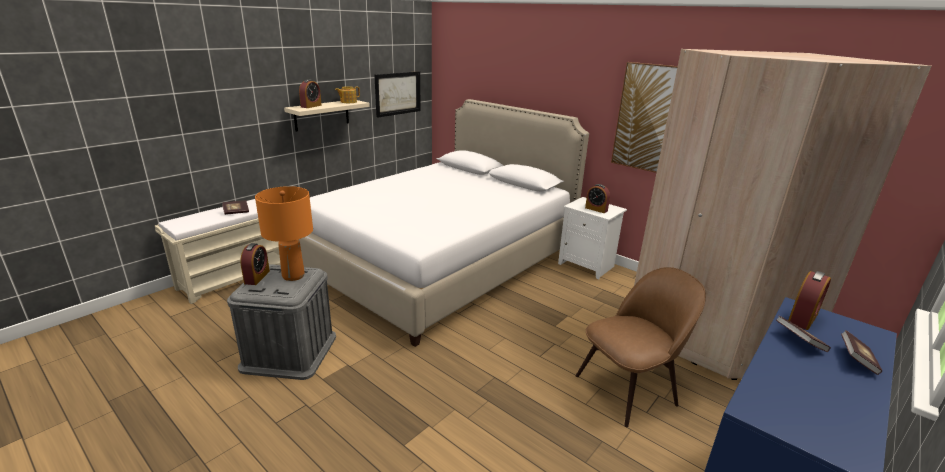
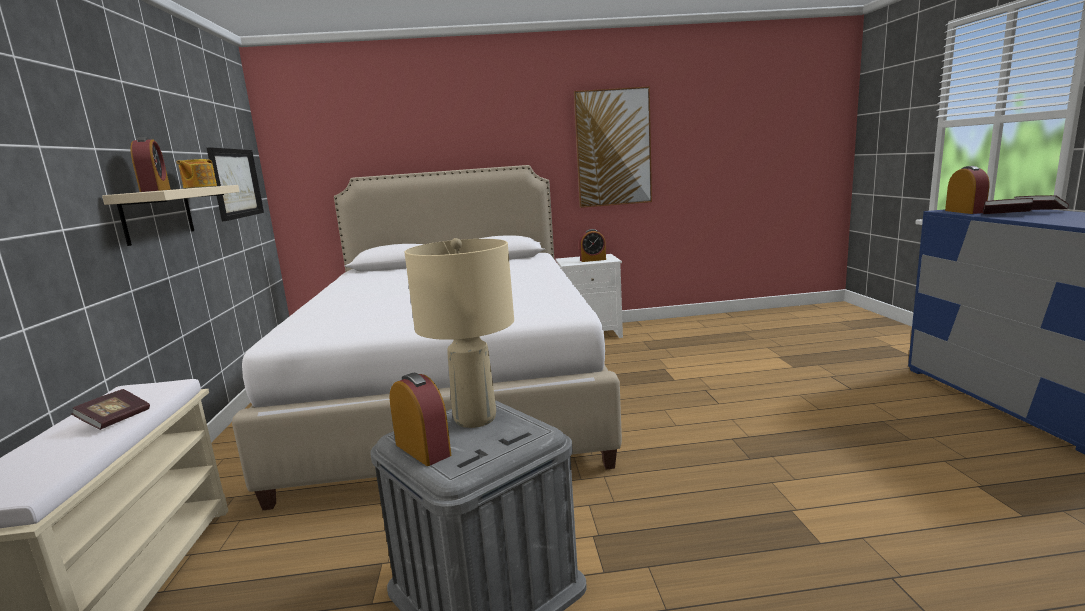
camera: 45 degrees left, 10 degrees down
orange table lamp [255,186,313,281] -> beige table lamp [404,238,514,428]
brown chair [576,267,706,427] -> none
beige wardrobe [634,49,931,380] -> none

